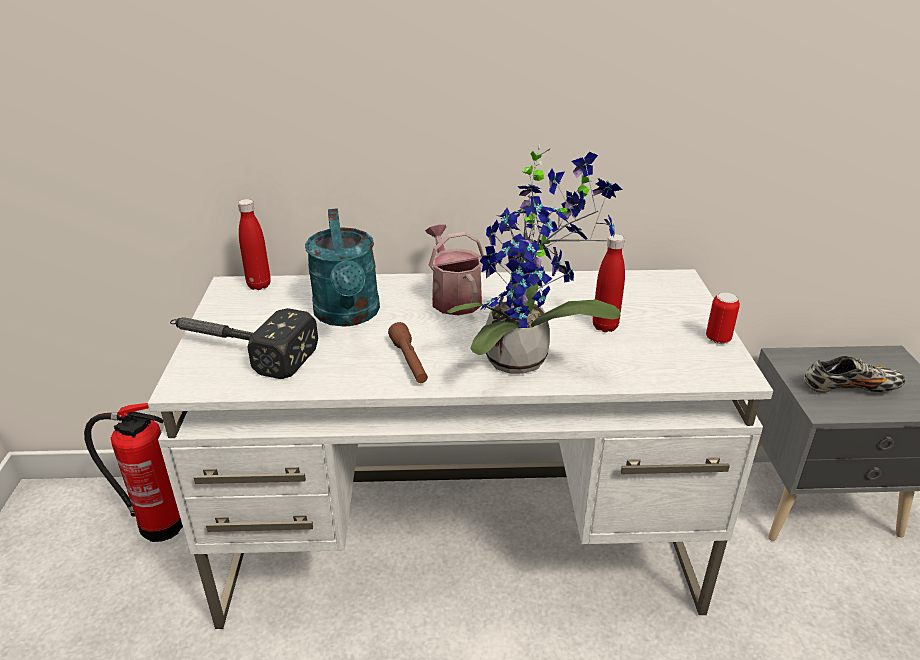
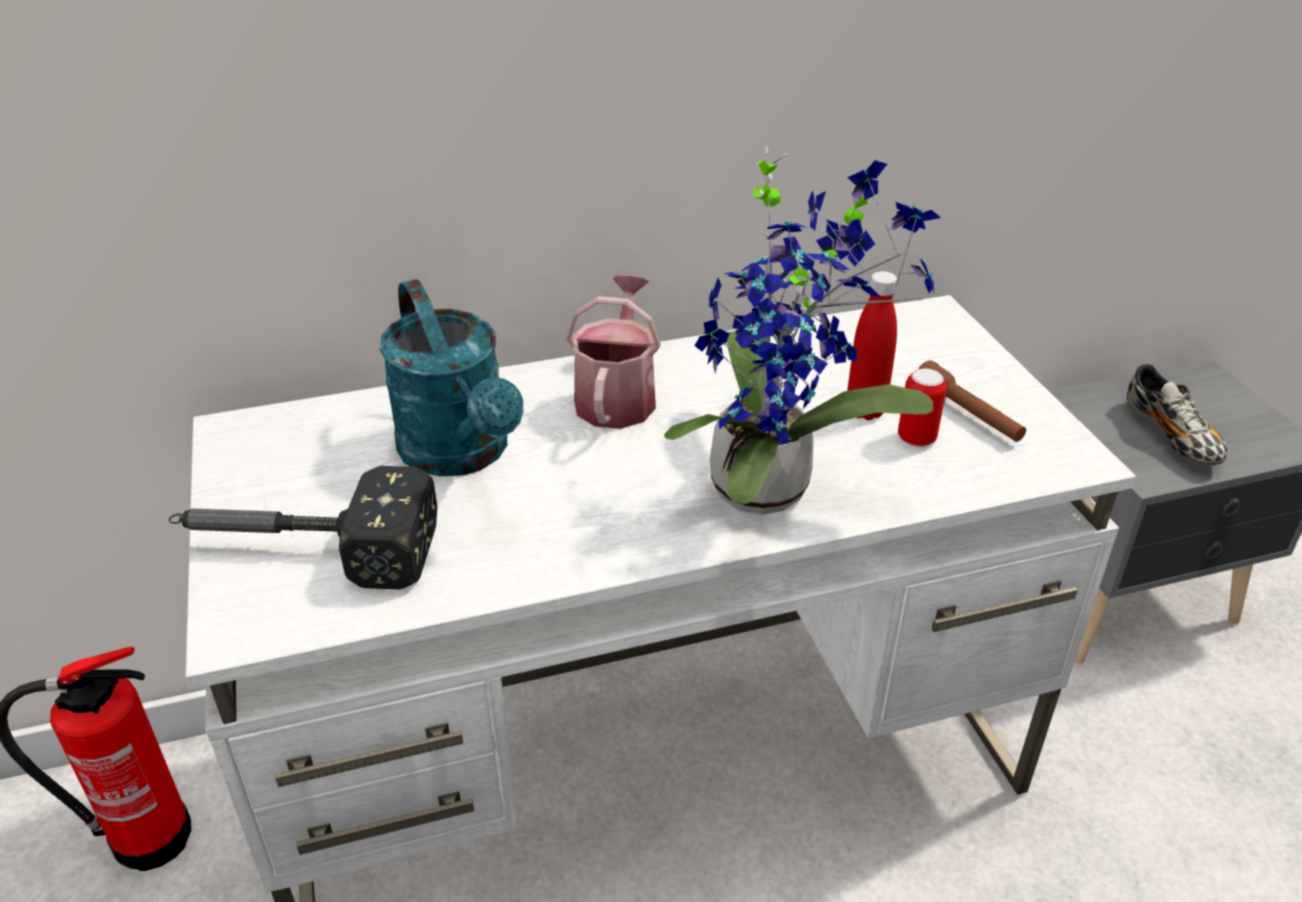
camera: 15 degrees left, 5 degrees up
red bottle [238,199,271,290] -> none
brown flashlight [388,322,428,383] -> brown flashlight moved to [918,360,1026,442]
watering can [425,224,484,315] -> watering can turned 45 degrees clockwise [566,275,661,429]
can [706,293,740,344] -> can moved to [898,368,947,447]
shoe [804,356,905,393] -> shoe turned 90 degrees clockwise [1127,364,1228,465]

